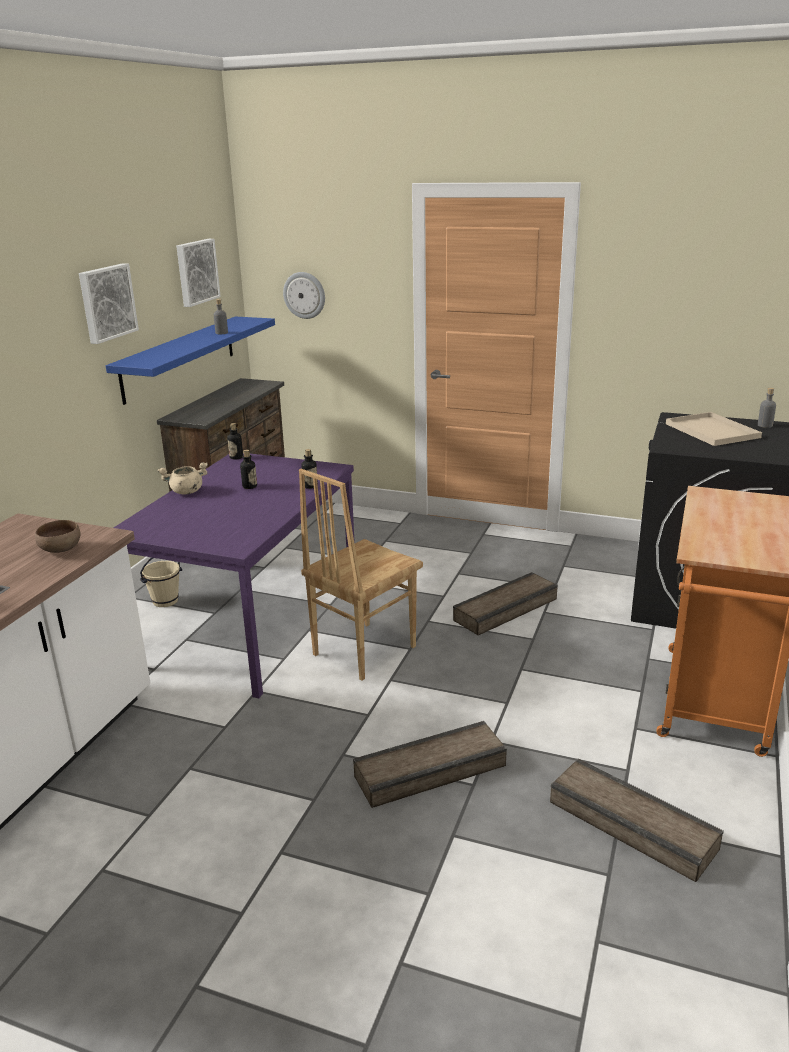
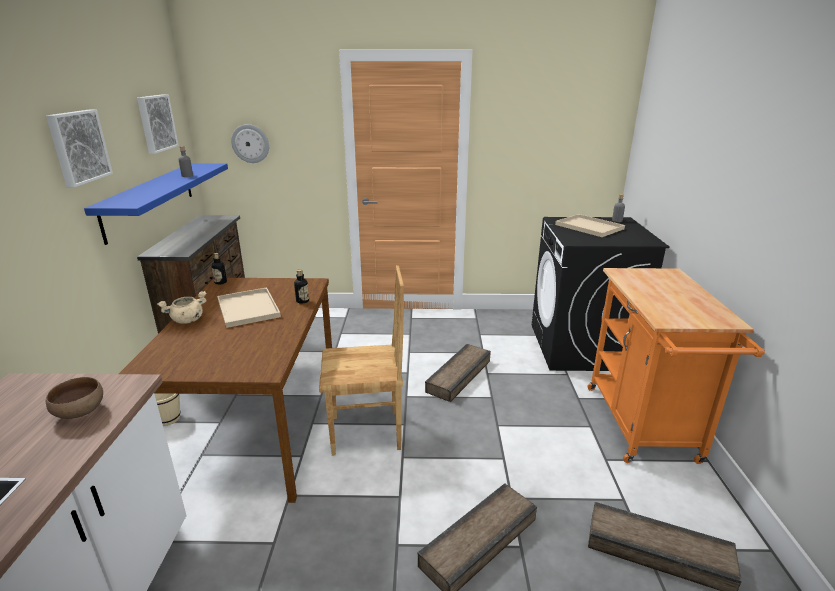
camera: 20 degrees left, 0 degrees up
purple dining table [114,454,355,698] -> brown dining table [119,278,332,503]
bottle [240,450,257,489] -> beige tray [217,287,281,328]
brown chair [299,469,423,681] -> brown chair turned 120 degrees counterclockwise [319,265,404,456]

